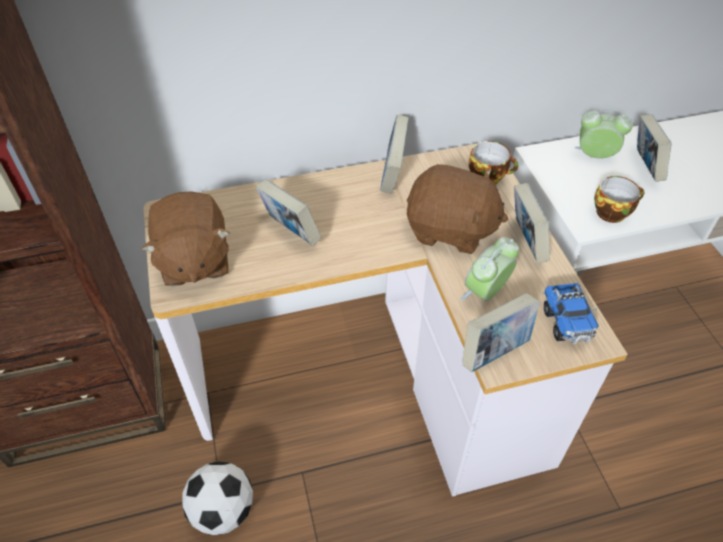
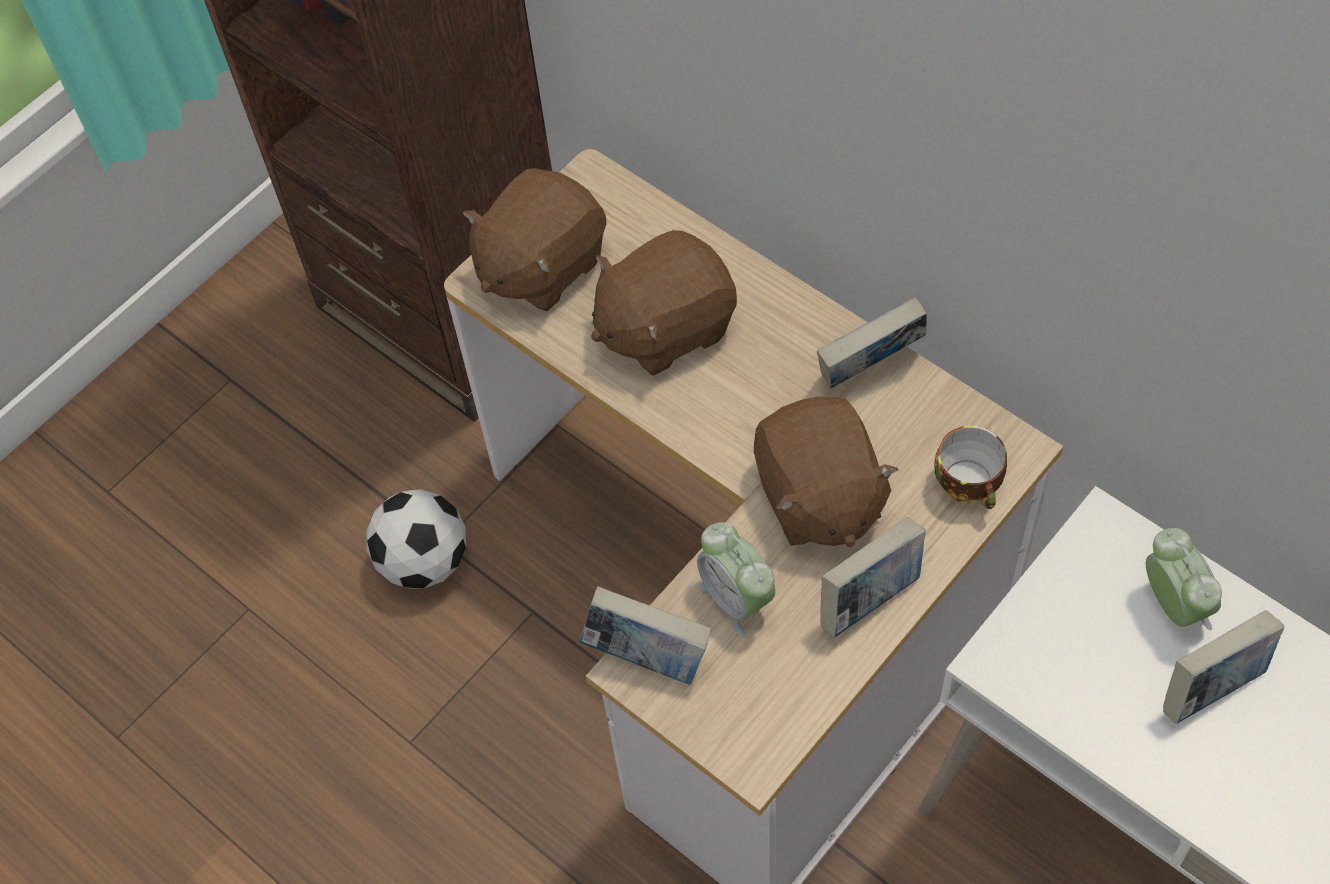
camera: 60 degrees right, 10 degrees up
book [256,179,321,246] -> brown plush toy [591,230,737,375]
alarm clock [460,237,519,301] -> alarm clock turned 135 degrees counterclockwise [697,522,775,637]
toy truck [543,283,599,345] -> none
cup [594,176,644,223] -> none

